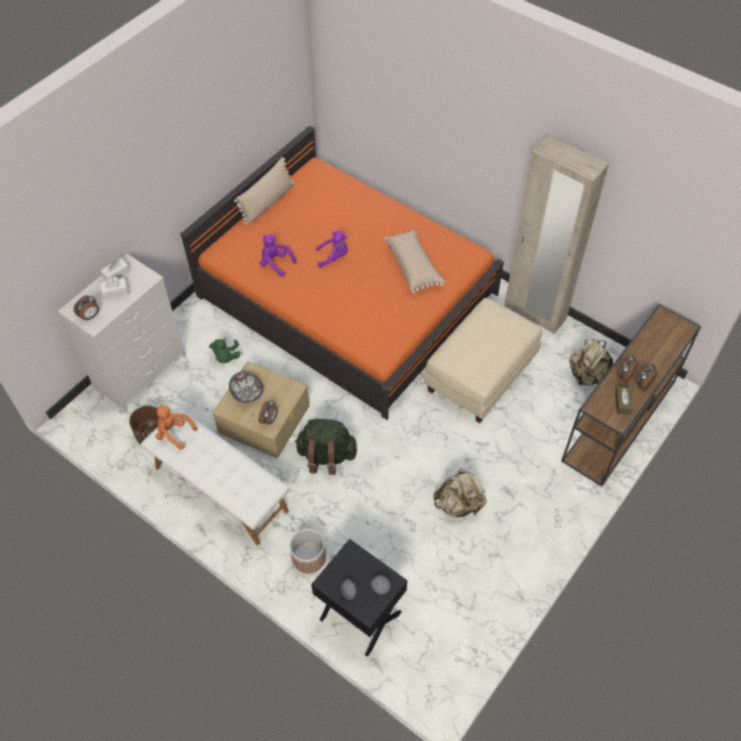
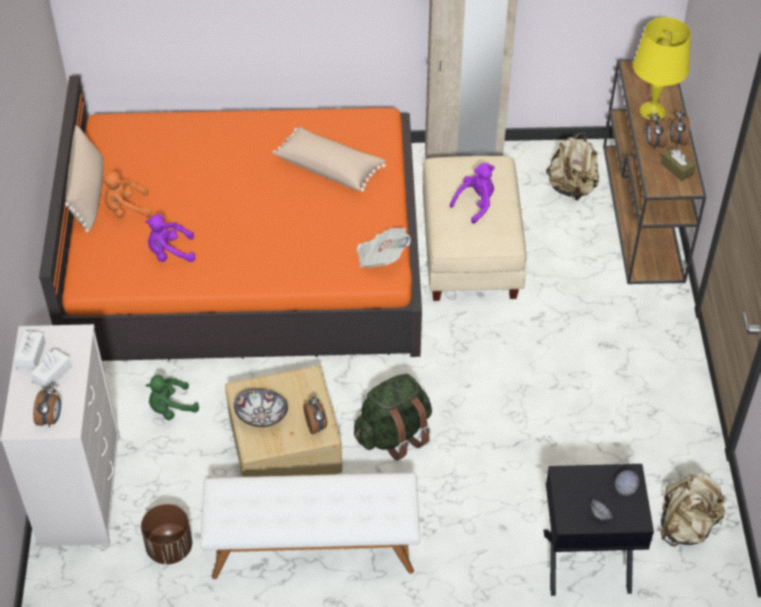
camera: 40 degrees left, 5 degrees down
orange plush toy [156,406,197,449] -> orange plush toy moved to [101,171,152,218]
green plush toy [209,338,240,363] -> green plush toy turned 105 degrees clockwise [146,375,199,420]
planter [290,529,326,573] -> none
purple plush toy [316,231,348,268] -> purple plush toy moved to [450,163,495,224]
beige backpack [433,468,487,517] -> beige backpack moved to [661,473,727,546]
none -> newspaper [357,228,411,268]
none -> yellow table lamp [633,17,691,120]

